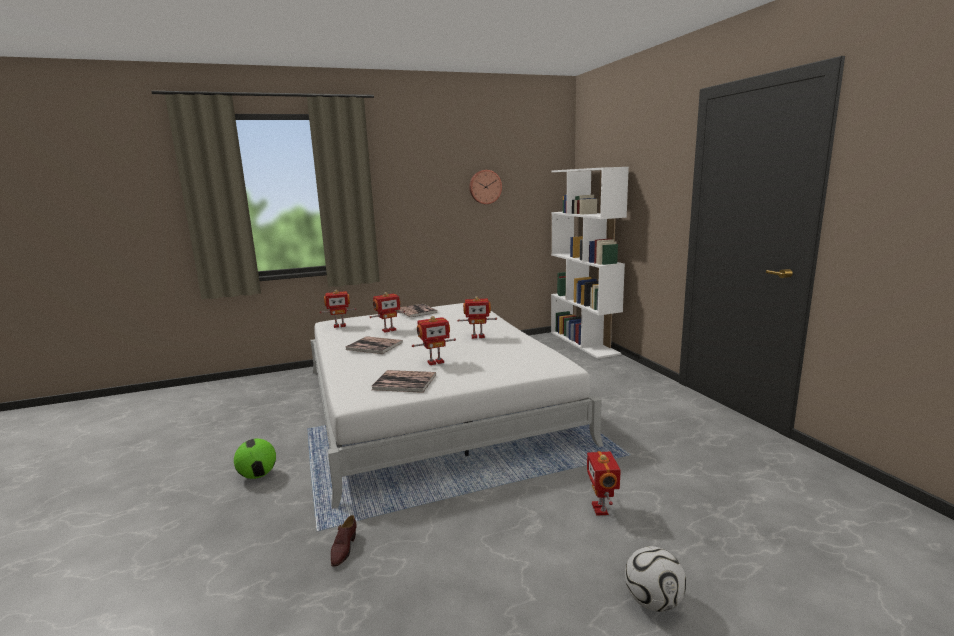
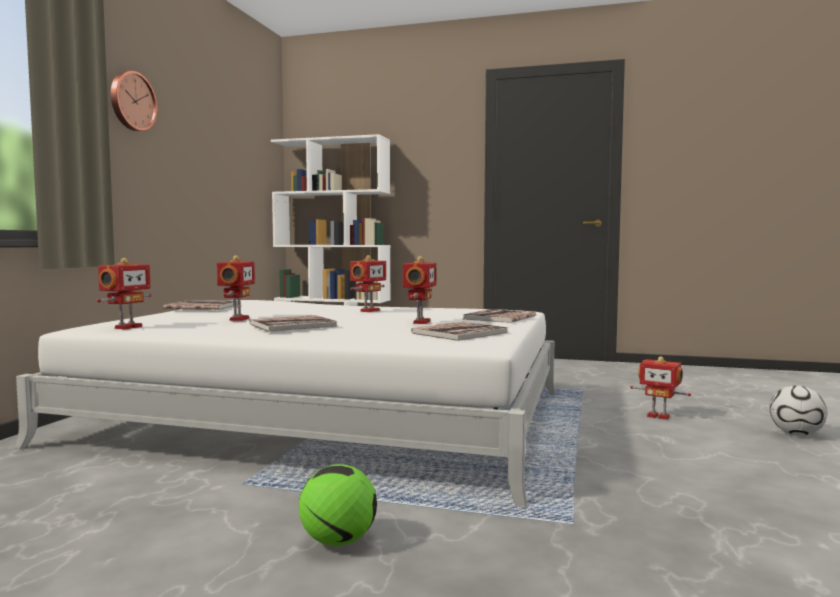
camera: 55 degrees left, 10 degrees down
brown shoe [331,515,357,567] -> none
wall clock [469,170,502,204] -> wall clock moved to [111,71,158,131]
none -> book [463,309,536,323]

